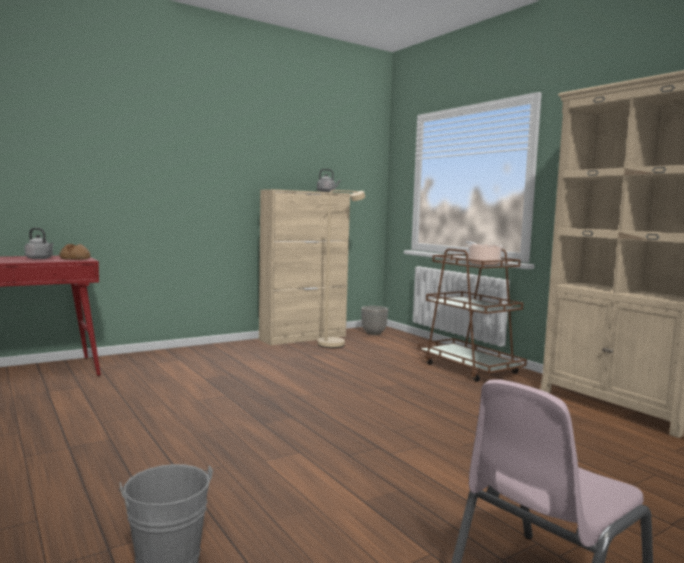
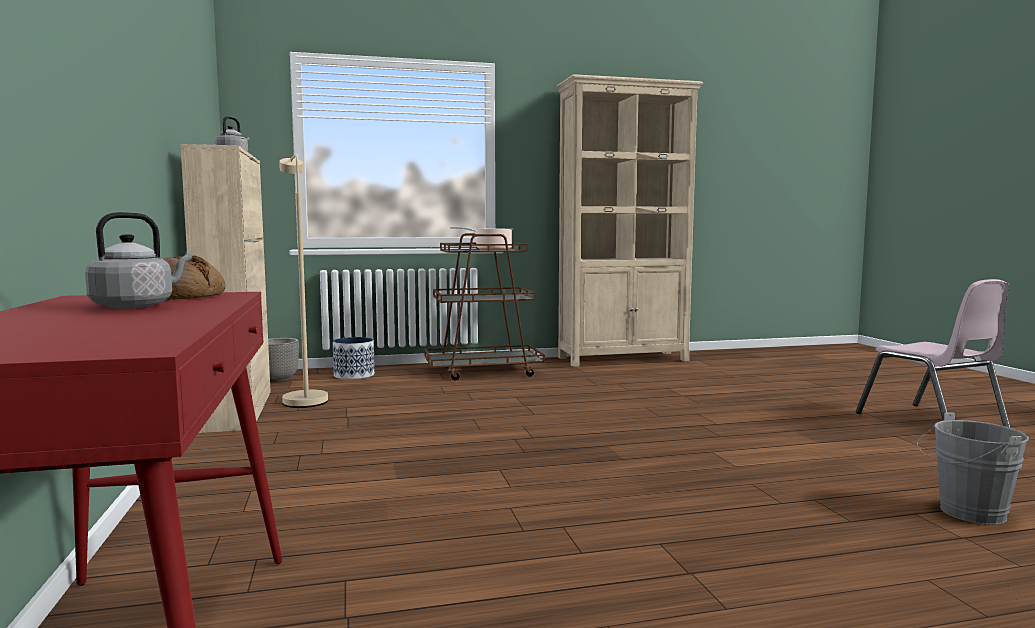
camera: 70 degrees left, 0 degrees up
none -> planter [333,337,375,380]

